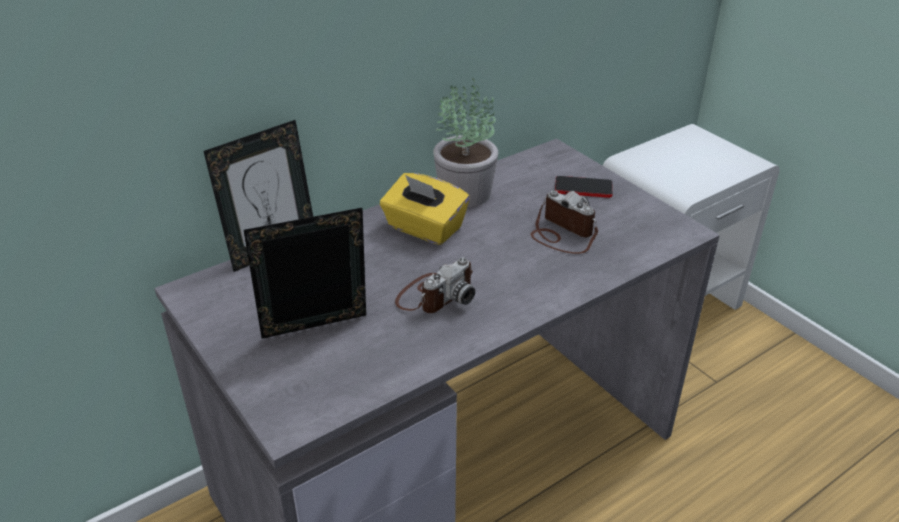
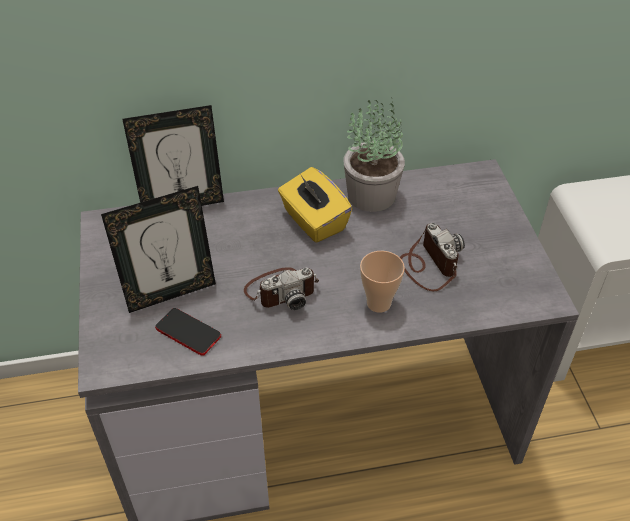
camera: 25 degrees right, 10 degrees up
picture frame [244,208,366,339] -> picture frame turned 150 degrees clockwise [101,186,216,313]
phone [555,176,613,198] -> phone moved to [155,308,221,356]
none -> cup [360,251,405,313]

